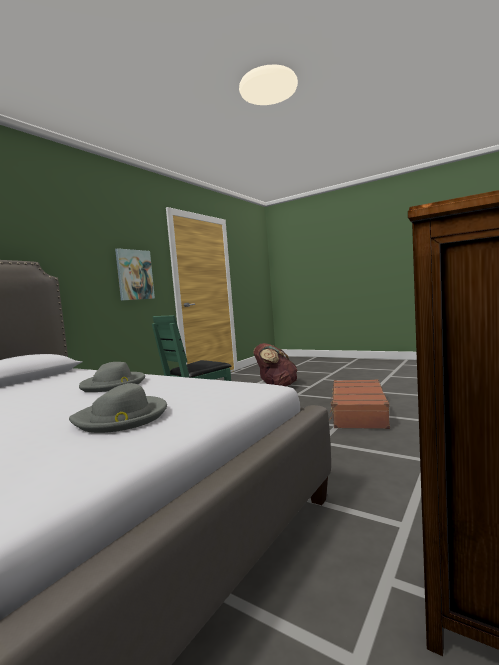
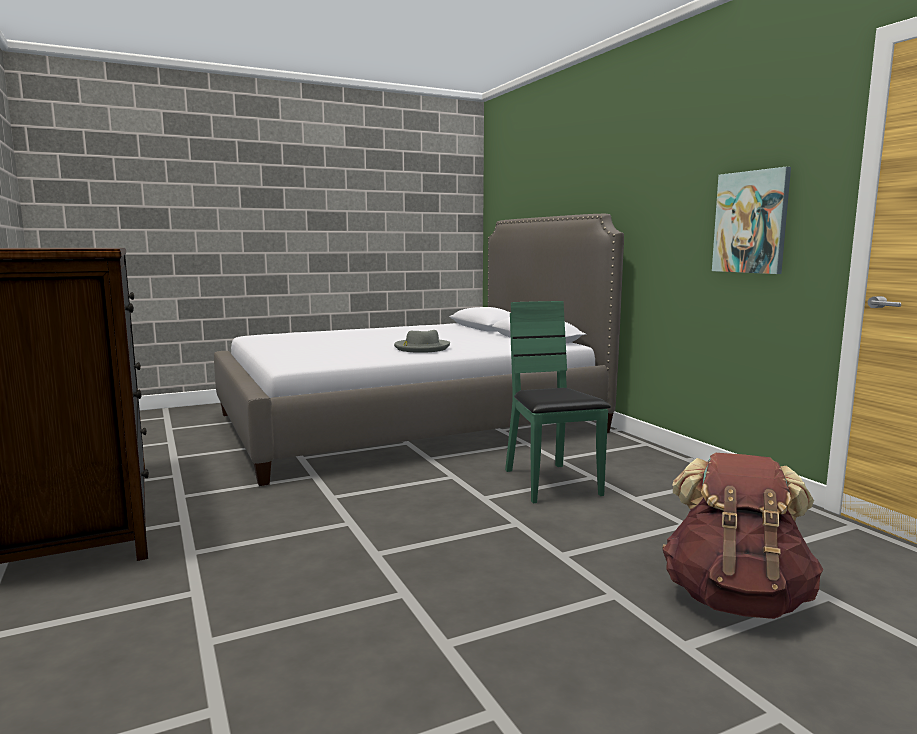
camera: 120 degrees right, 5 degrees up
grey hat [69,383,167,433] -> none
brown suitcase [329,379,390,429] -> none

